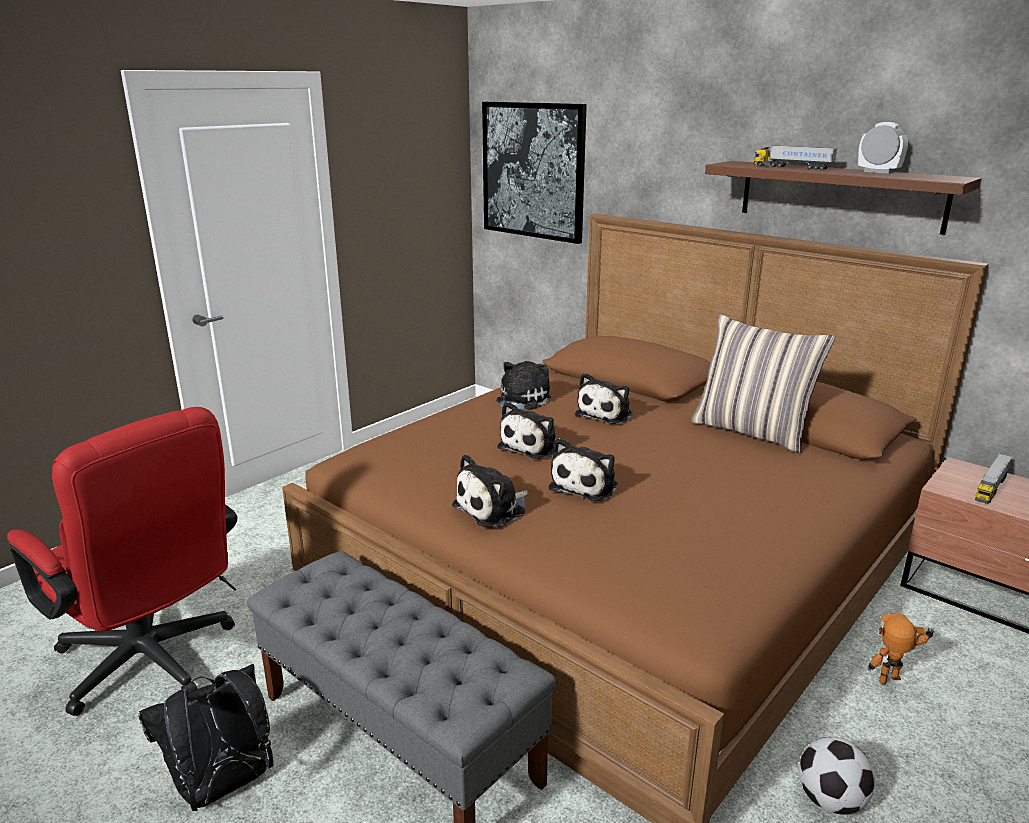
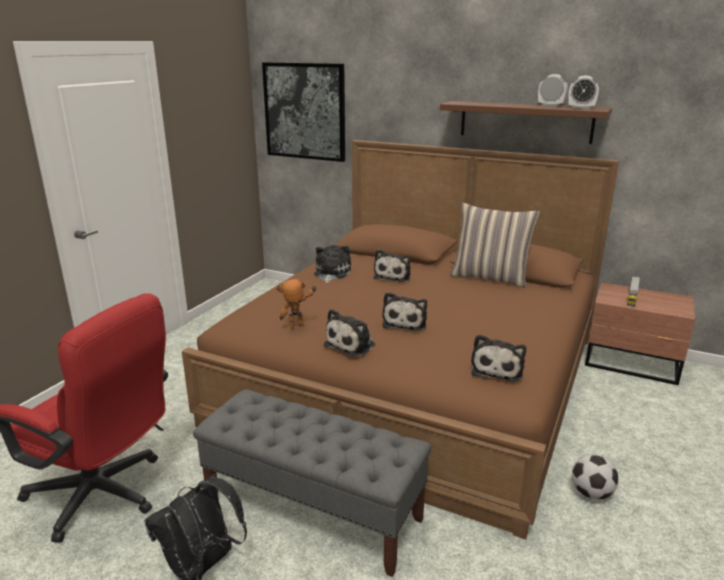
camera: 15 degrees left, 0 degrees up
plush toy [497,402,556,459] -> plush toy moved to [471,334,526,382]
toy truck [754,145,837,170] -> none
toy robot [868,614,934,684] -> toy robot moved to [276,279,317,329]
none -> alarm clock [568,76,599,109]

